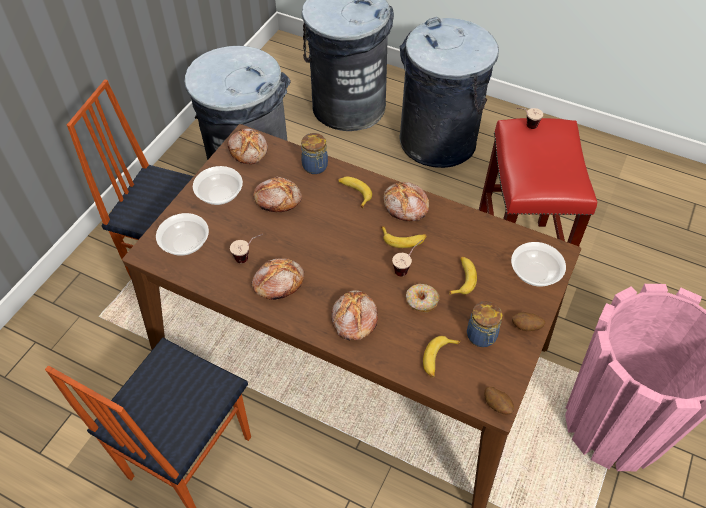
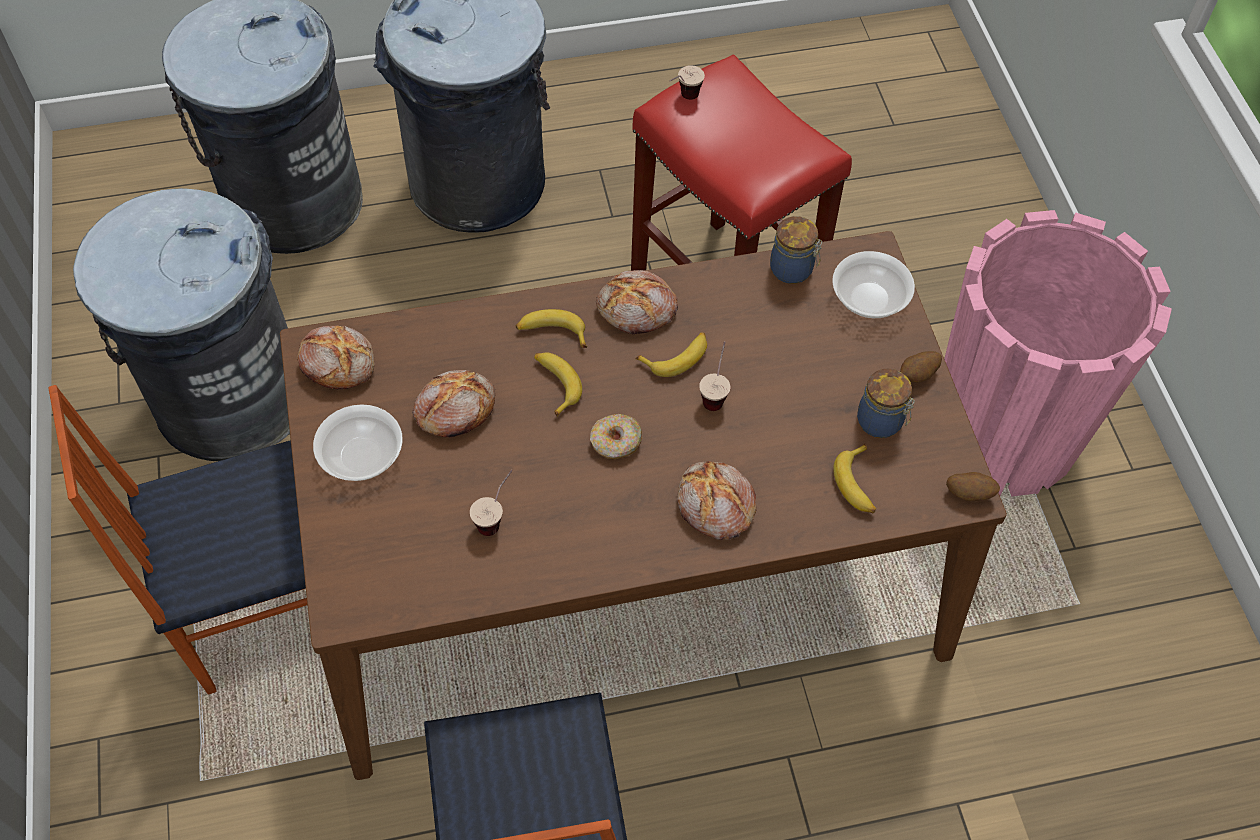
camera: 40 degrees left, 5 degrees up
bowl [156,213,209,256] -> none
bread [251,258,304,300] -> none
jar [301,133,328,174] -> jar moved to [770,216,823,284]
donut [406,284,439,312] -> donut moved to [590,414,642,459]
banana [449,256,477,295] -> banana moved to [534,353,582,417]

